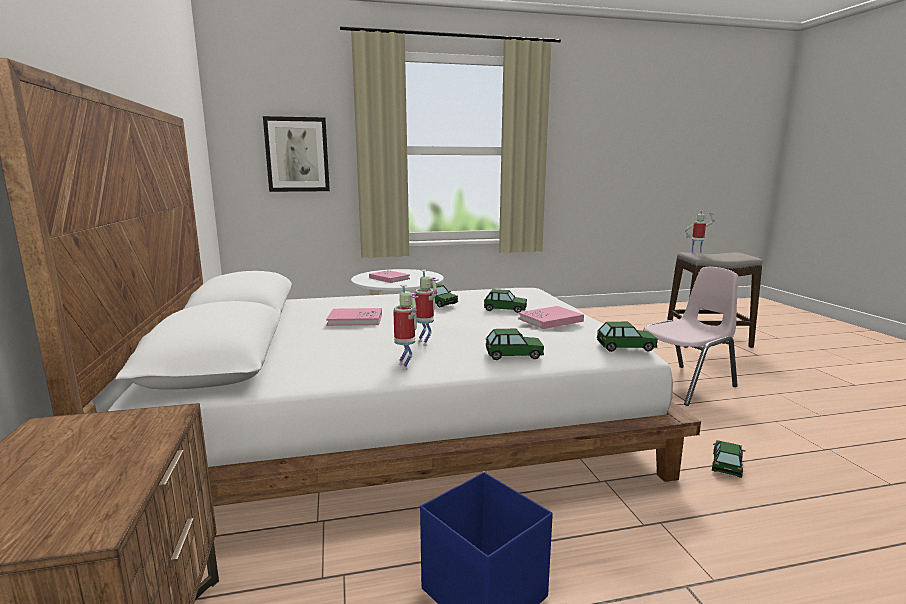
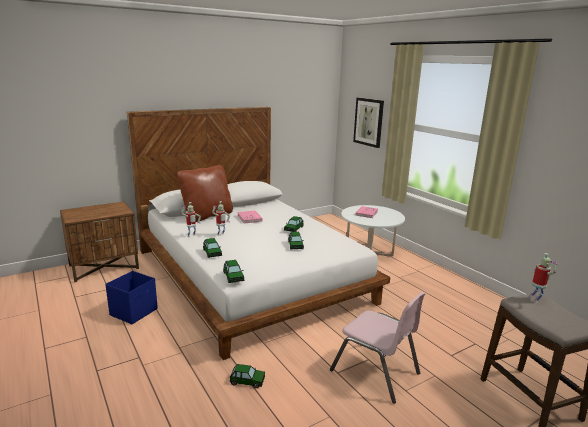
camera: 70 degrees right, 5 degrees up
pink book [518,306,584,329] -> none
none -> brown pillow [177,165,233,222]

